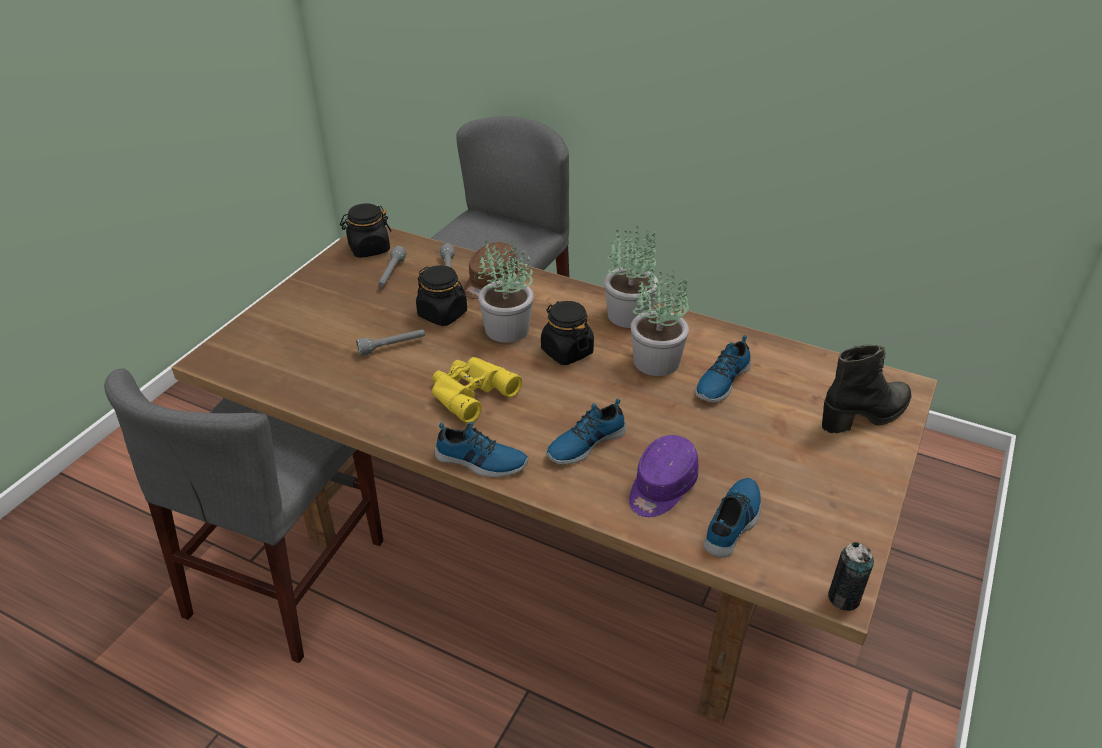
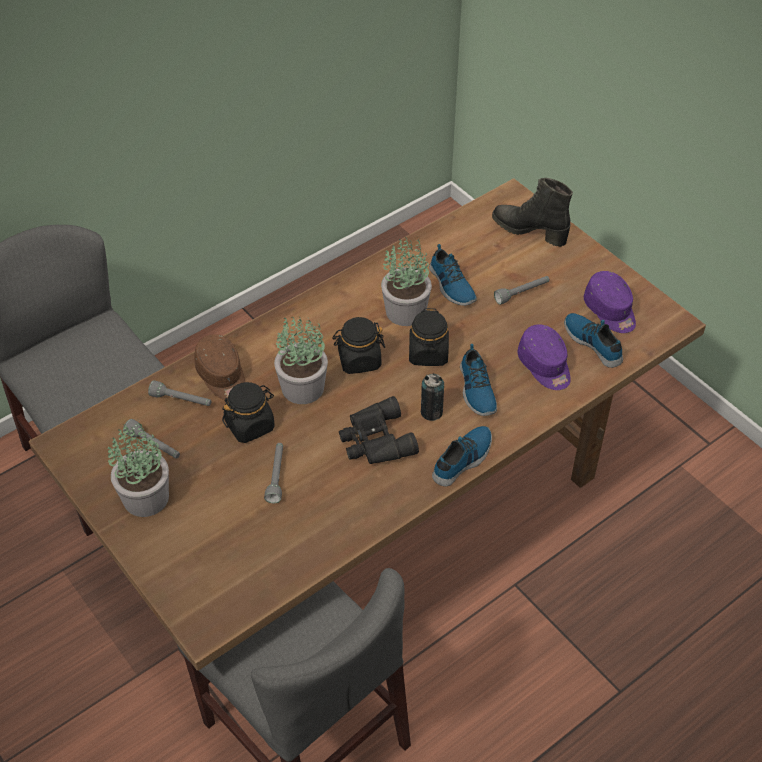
camera: 65 degrees left, 10 degrees up
black jar [340,203,391,258] -> black jar moved to [409,308,449,366]
yellow binoculars [432,357,522,423] -> black binoculars [339,396,419,464]
potted plant [604,226,658,328] -> potted plant moved to [107,424,169,517]
black boot [822,345,911,433] -> black boot turned 60 degrees counterclockwise [492,178,573,247]
can [828,542,874,611] -> can moved to [421,373,444,421]
none -> grey flashlight [494,276,550,305]
none -> purple cap [584,271,636,333]

